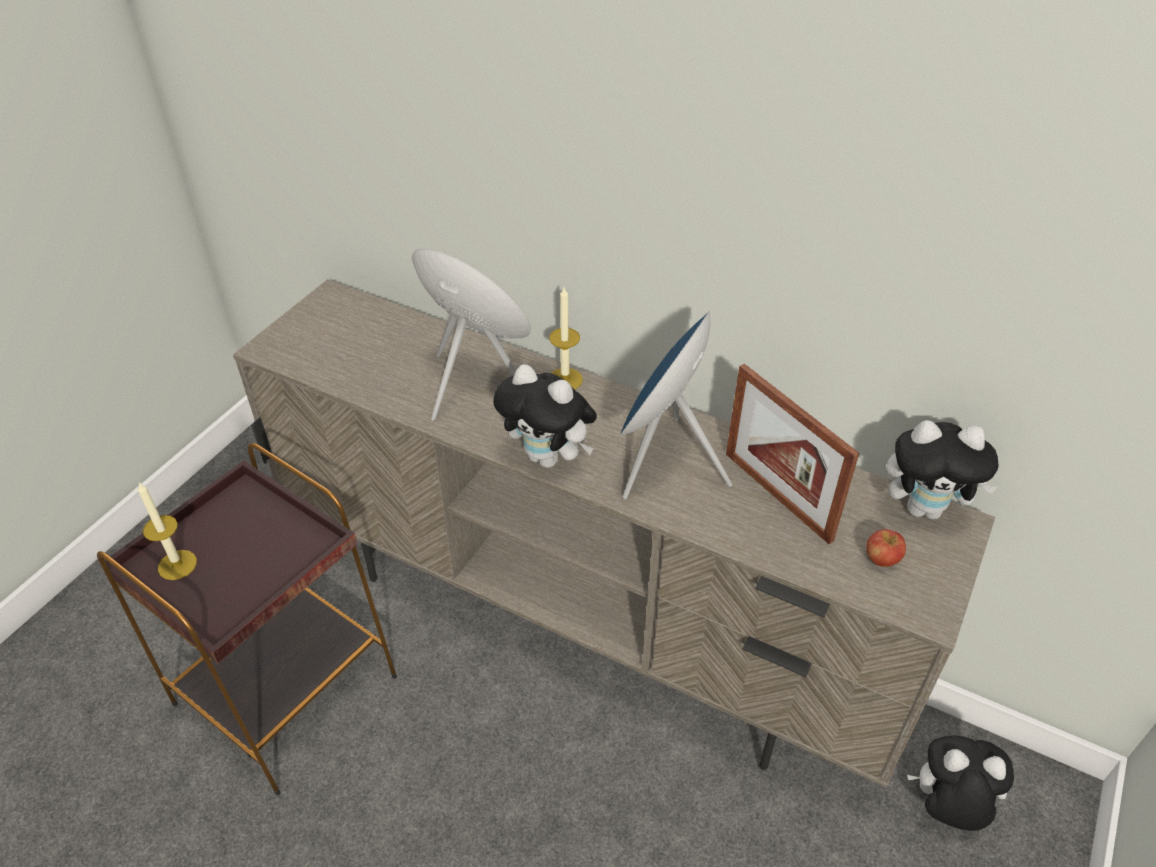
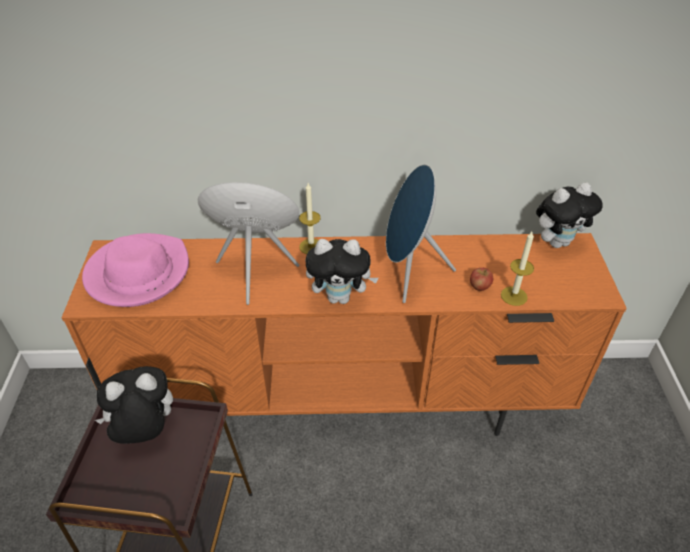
camera: 30 degrees left, 0 degrees up
candle [138,483,197,580] -> candle moved to [501,232,534,306]
beige tv stand [233,279,995,788] -> orange tv stand [62,233,627,436]
picture frame [726,364,859,544] -> none
apple [866,529,906,567] -> apple moved to [470,268,493,291]
plush toy [907,735,1014,831] -> plush toy moved to [95,366,173,444]
none -> pink hat [82,233,189,307]

